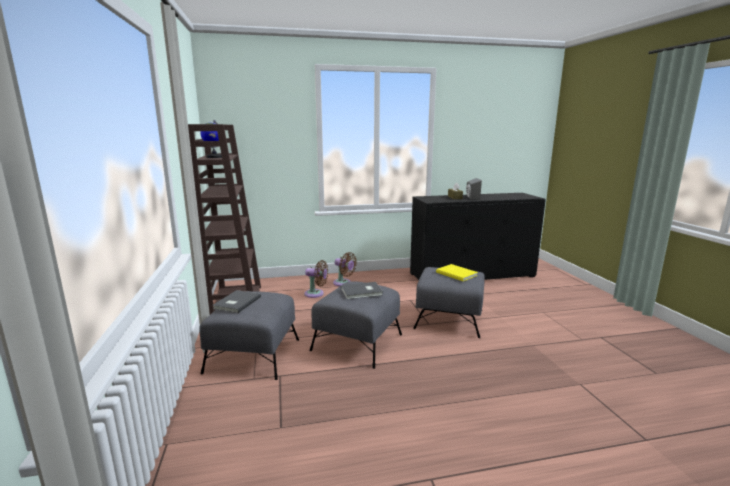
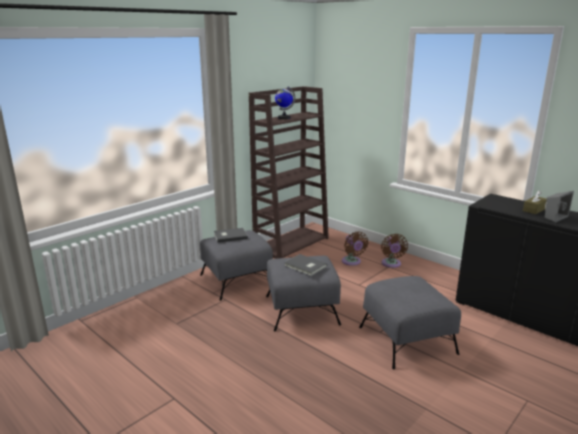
camera: 55 degrees right, 5 degrees up
yellow book [436,264,478,281] -> none

